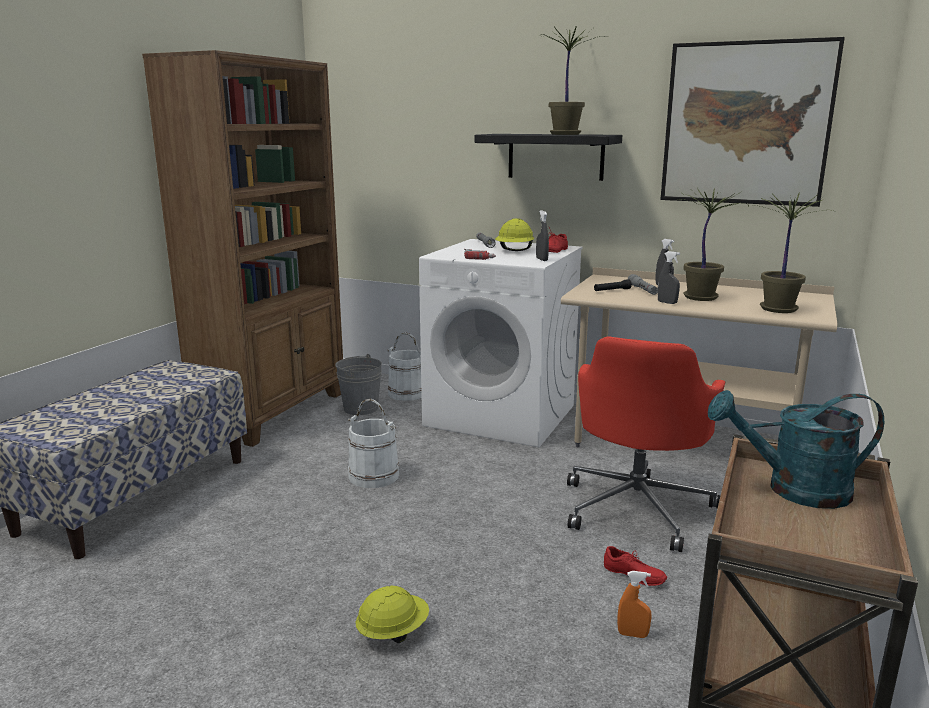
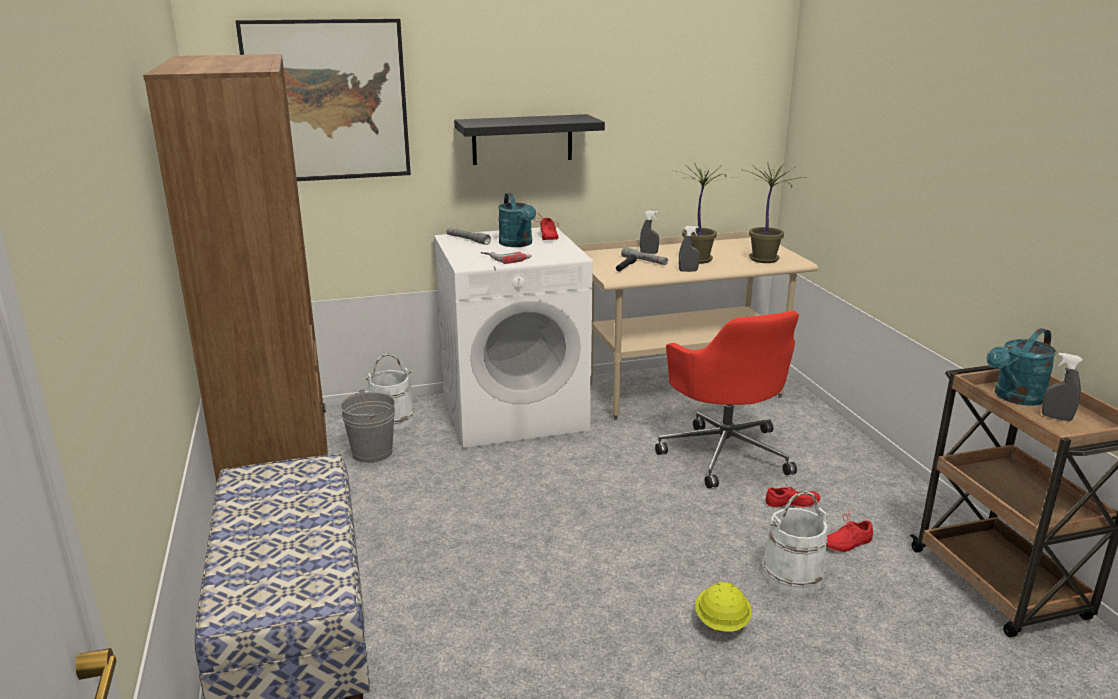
camera: 40 degrees left, 5 degrees up
white bucket [348,399,399,488] -> white bucket moved to [762,491,829,595]
yellow hard hat [495,218,534,251] -> turquoise watering can [498,193,536,247]
grey spray bottle [536,211,549,261] -> grey spray bottle moved to [1042,353,1083,421]
potted plant [542,27,607,135] -> none
orange spray bottle [617,571,652,638] -> red shoe [826,516,873,552]
picture [660,37,845,207] -> picture moved to [236,19,411,181]

